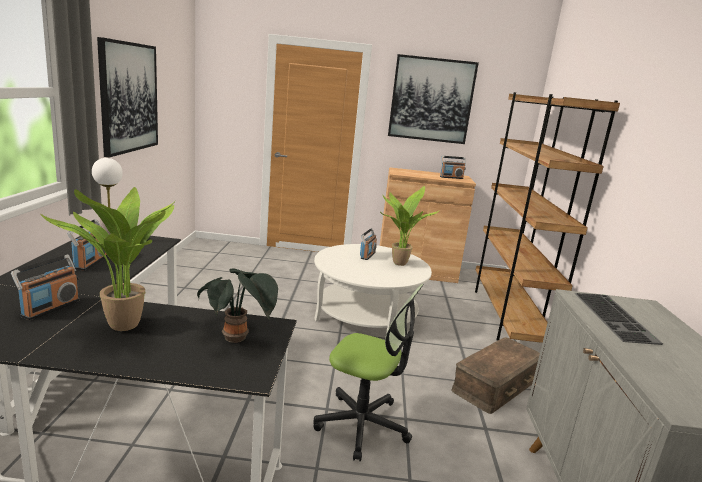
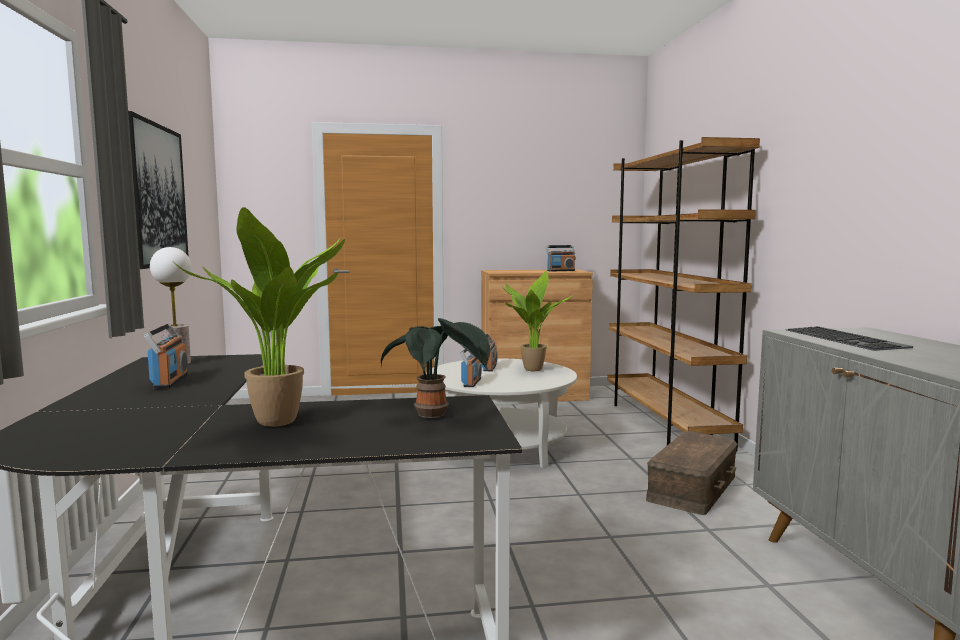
camera: 10 degrees left, 10 degrees down
radio [11,254,79,320] -> radio moved to [460,349,482,387]
office chair [313,284,424,461] -> none
picture [388,54,479,144] -> none

